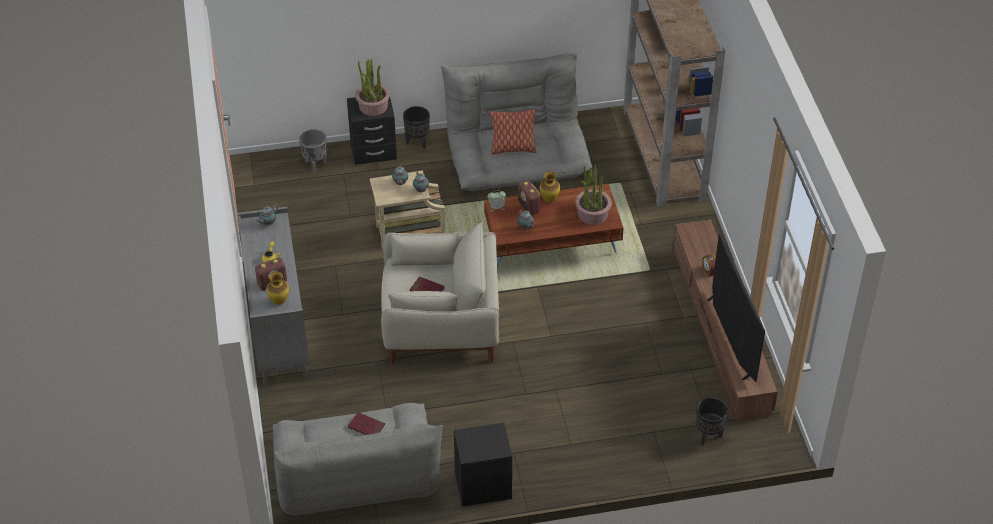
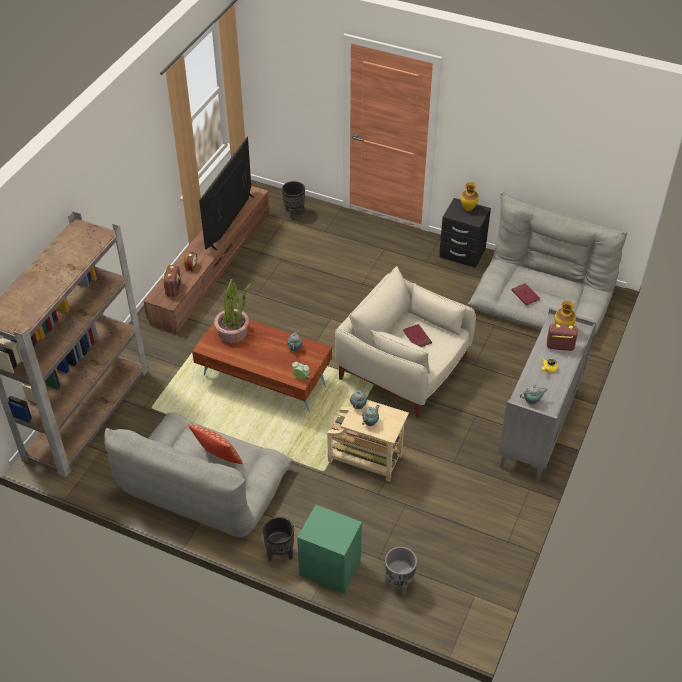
camera: 145 degrees left, 0 degrees up
black nightstand [347,97,397,165] -> green nightstand [297,505,362,593]
potted plant [355,58,390,116] -> none
radio [518,180,542,215] -> radio moved to [162,265,181,297]
vase [540,171,560,203] -> vase moved to [460,183,479,211]

